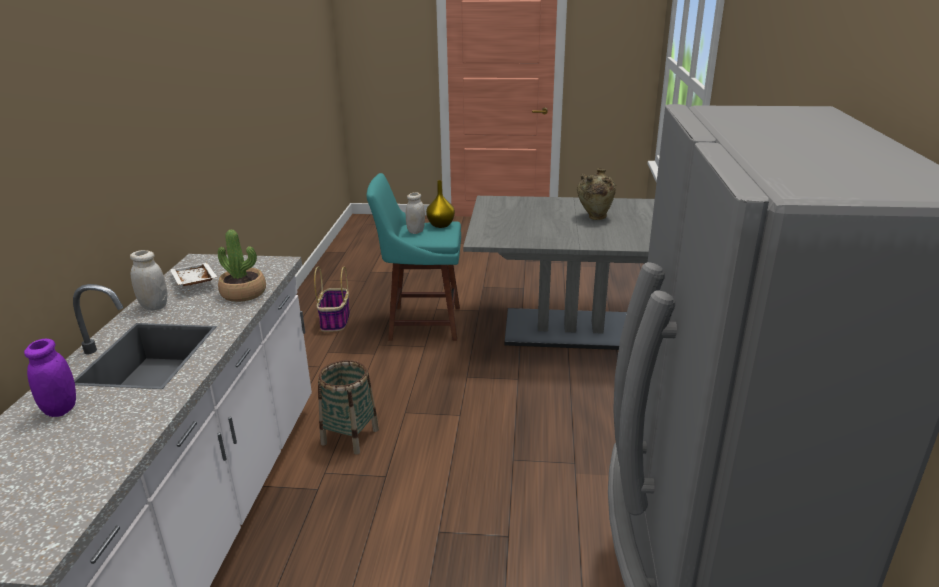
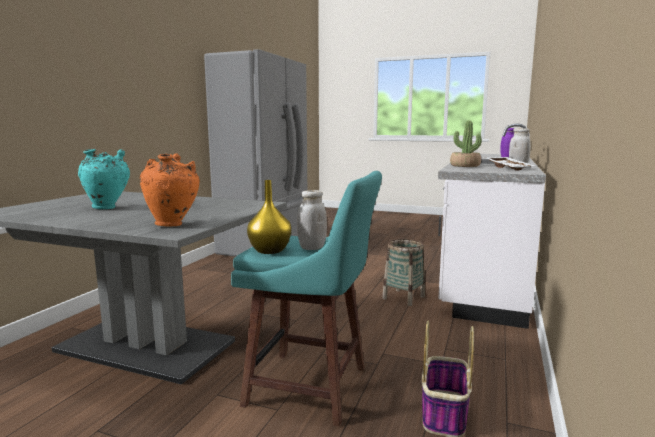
camera: 165 degrees left, 15 degrees down
beige vase [577,168,616,220] -> turquoise vase [78,149,130,209]
none -> orange vase [140,153,200,226]

